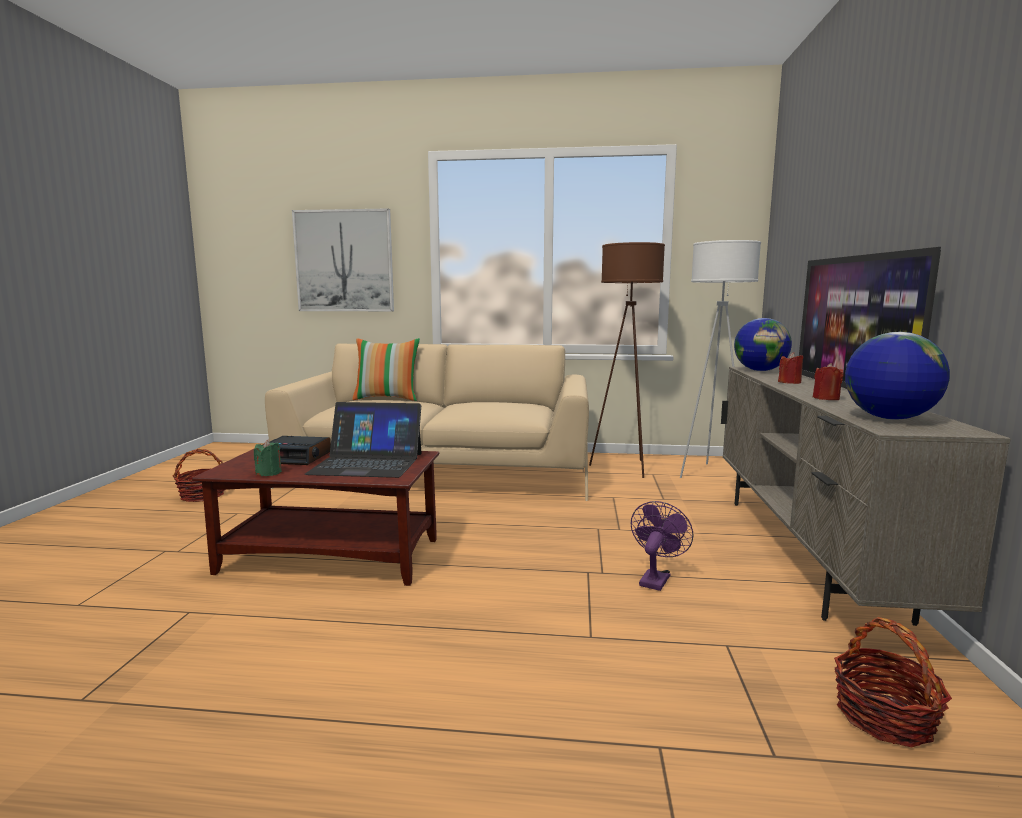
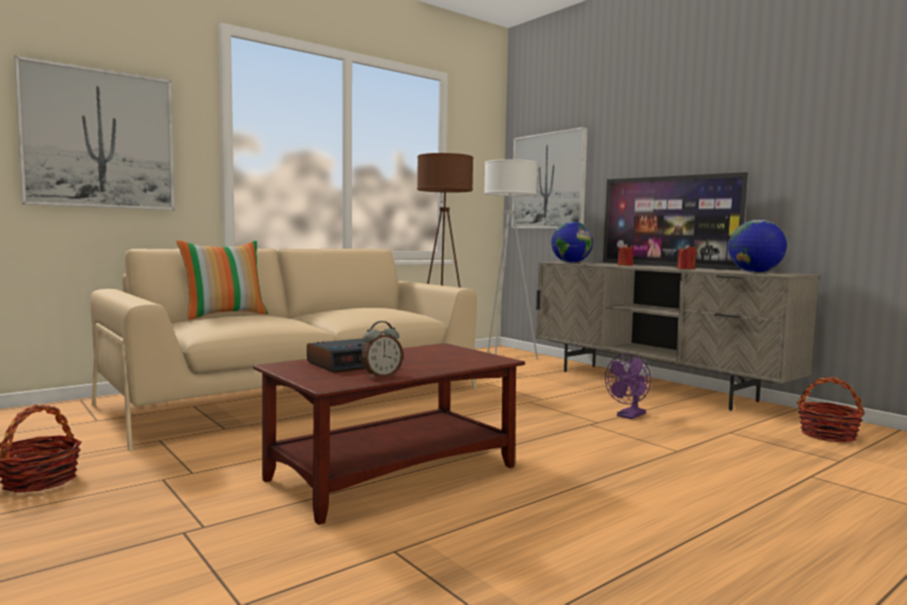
camera: 45 degrees left, 5 degrees down
green candle [254,440,282,476] -> alarm clock [361,321,403,378]
laptop [305,402,422,478] -> none
purple fan [631,501,694,591] -> purple fan turned 120 degrees counterclockwise [605,354,651,419]
none -> picture [511,127,588,228]

